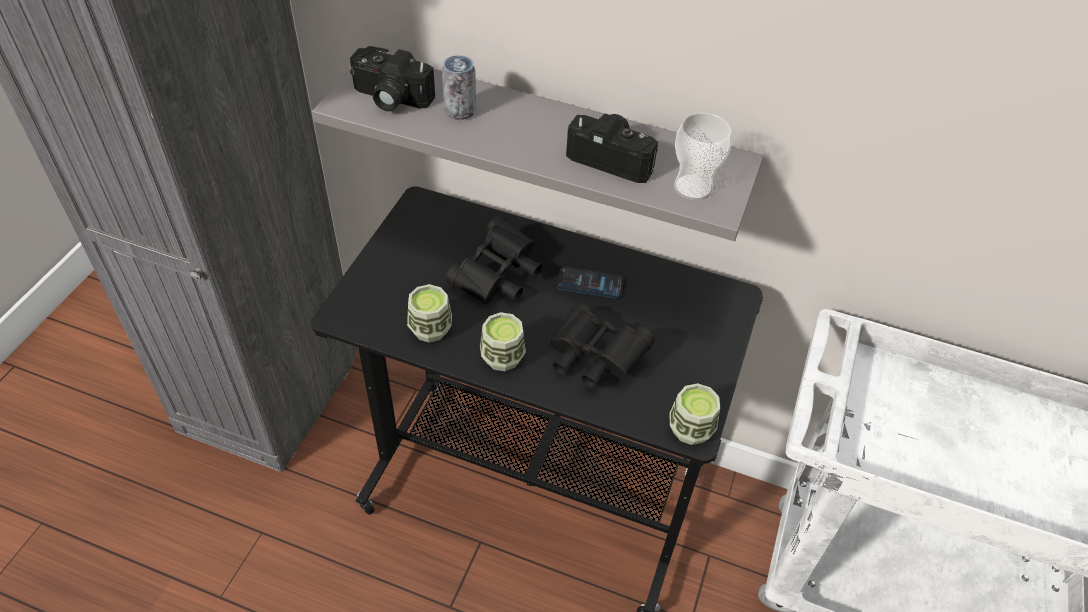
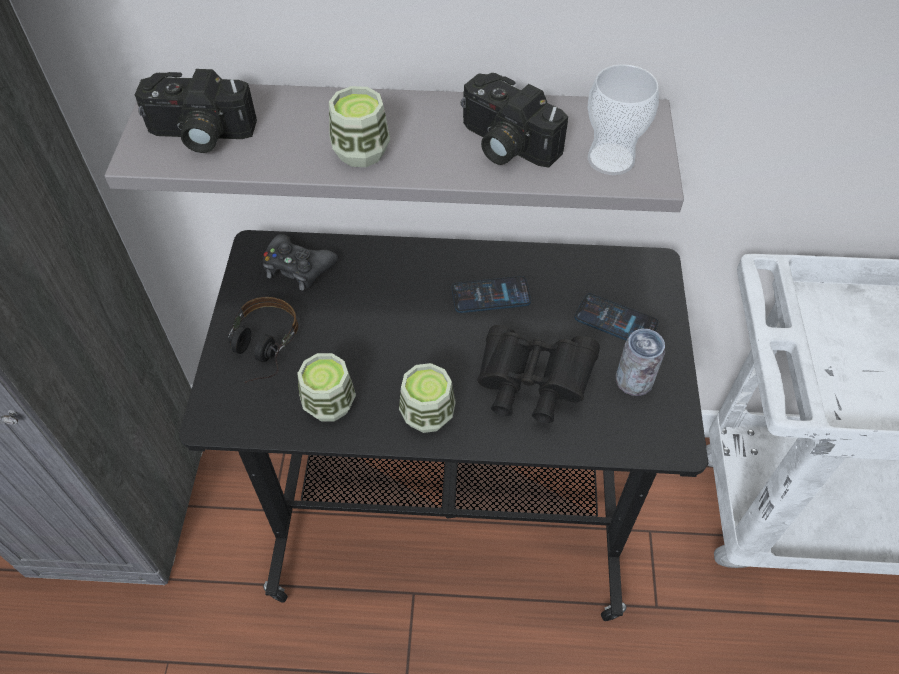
camera: 15 degrees left, 5 degrees up
can [442,55,476,120] -> can moved to [616,329,665,396]
black binoculars [445,215,542,304] -> none
camera [566,113,658,183] -> camera turned 150 degrees counterclockwise [461,73,568,168]
cup [669,383,720,445] -> cup moved to [329,86,390,167]
none -> headphones [228,297,298,383]
none -> black game controller [263,234,338,291]
none -> phone [575,293,658,340]

